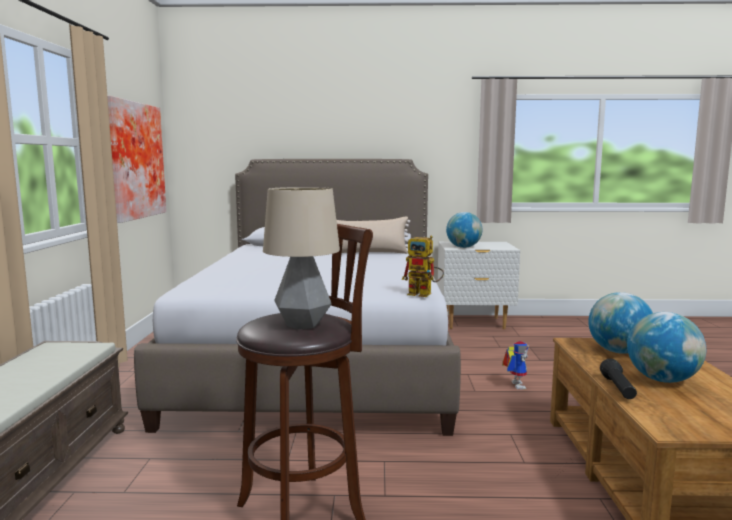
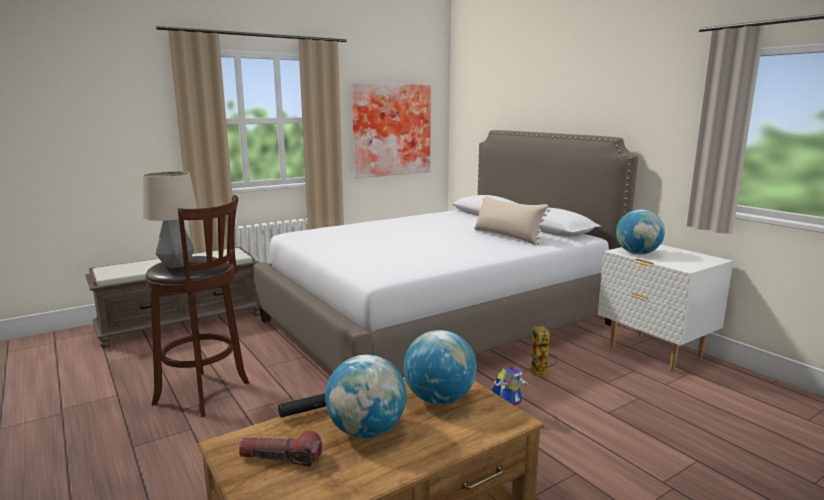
camera: 55 degrees right, 5 degrees up
toy robot [402,236,444,297] -> toy robot moved to [529,326,558,377]
none -> flashlight [239,431,322,467]

